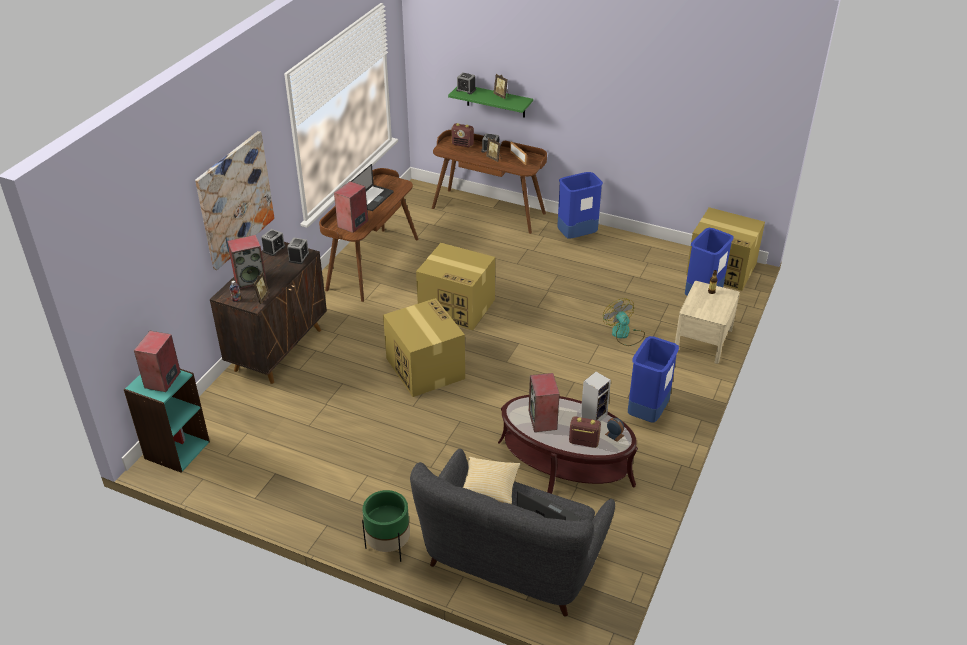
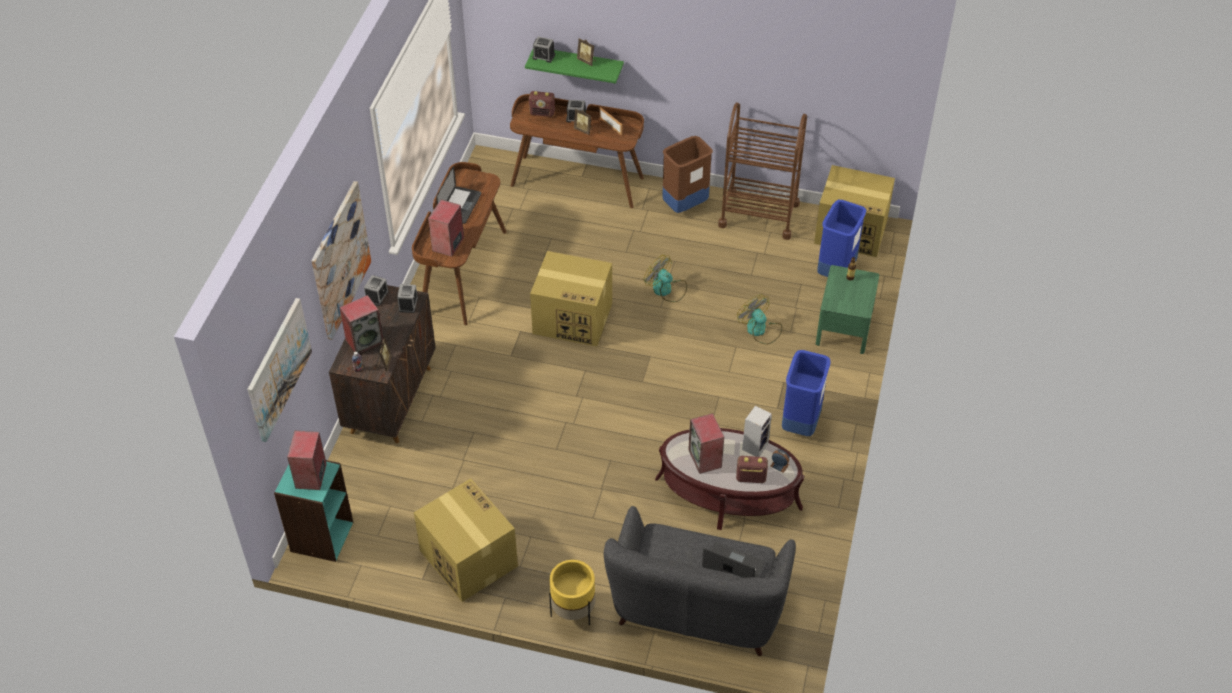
camera: 10 degrees left, 10 degrees up
green planter [362,490,410,562] -> yellow planter [549,560,595,625]
cardboard box [383,298,465,397] -> cardboard box moved to [414,478,518,602]
pillow [463,457,520,504] -> none
blue trash can [557,172,603,239] -> brown trash can [662,136,713,213]
beige nightstand [675,281,740,364] -> green nightstand [816,265,879,354]
none -> picture [247,298,312,442]
none -> fan [644,255,687,302]
none -> brown cart [718,103,807,240]

